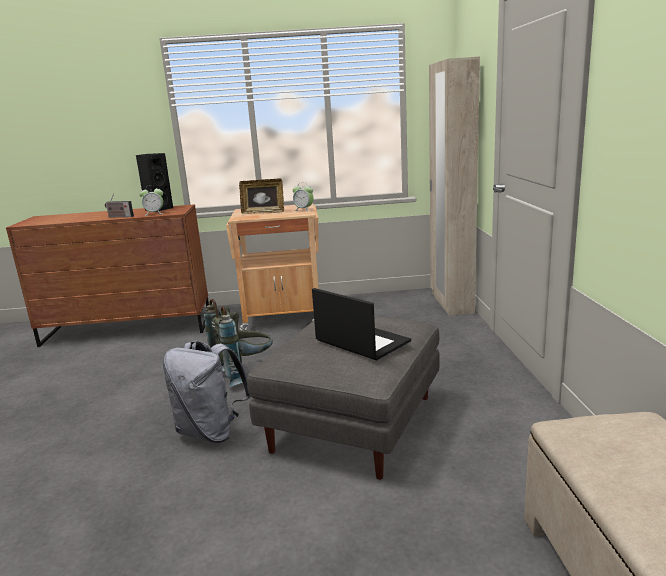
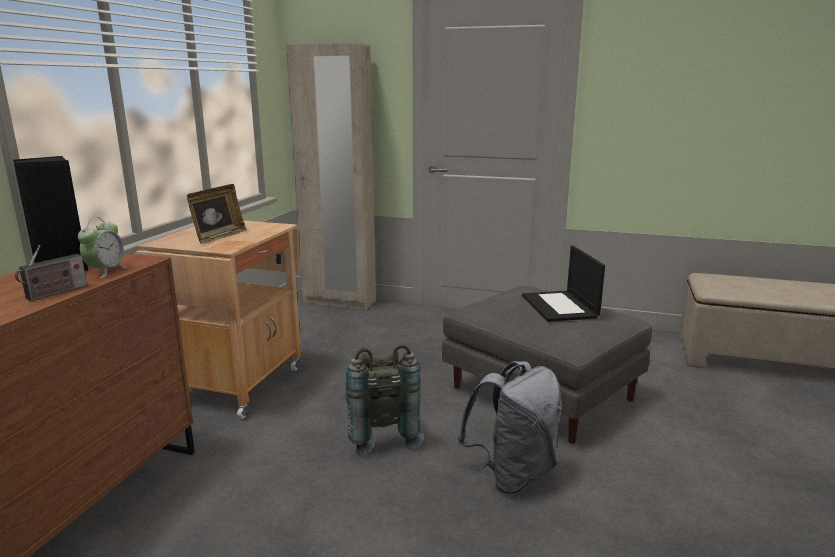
camera: 70 degrees left, 0 degrees up
alarm clock [293,182,314,211] -> none
laptop [312,288,411,360] -> laptop turned 75 degrees counterclockwise [522,245,605,322]

